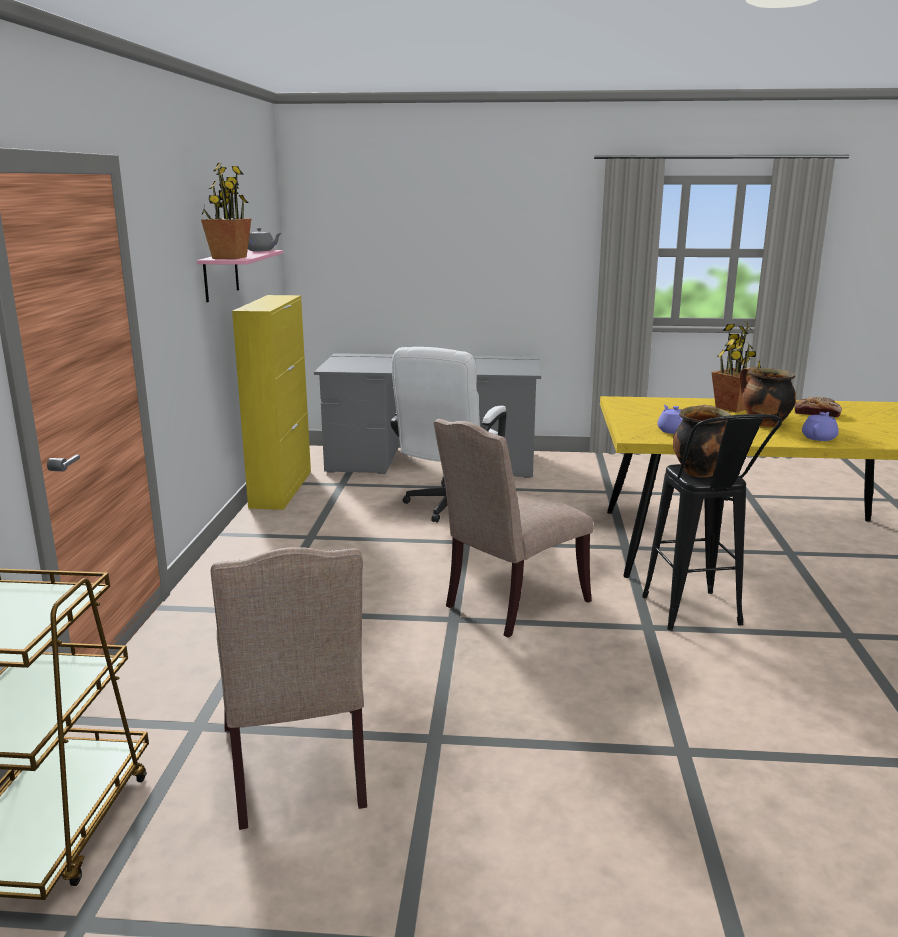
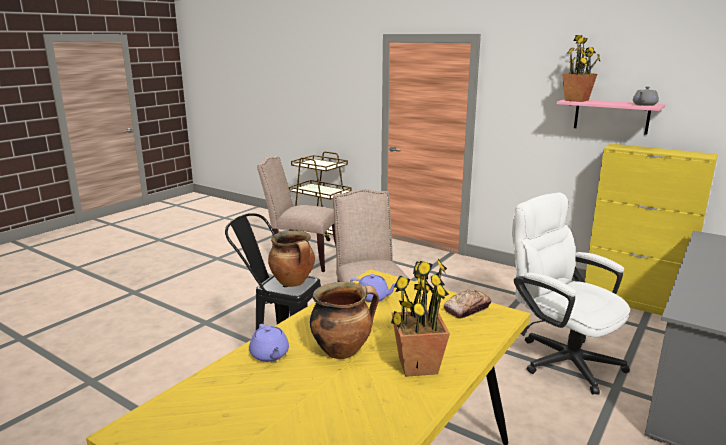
camera: 120 degrees right, 0 degrees up
bread [794,397,842,417] -> bread moved to [444,290,491,319]

